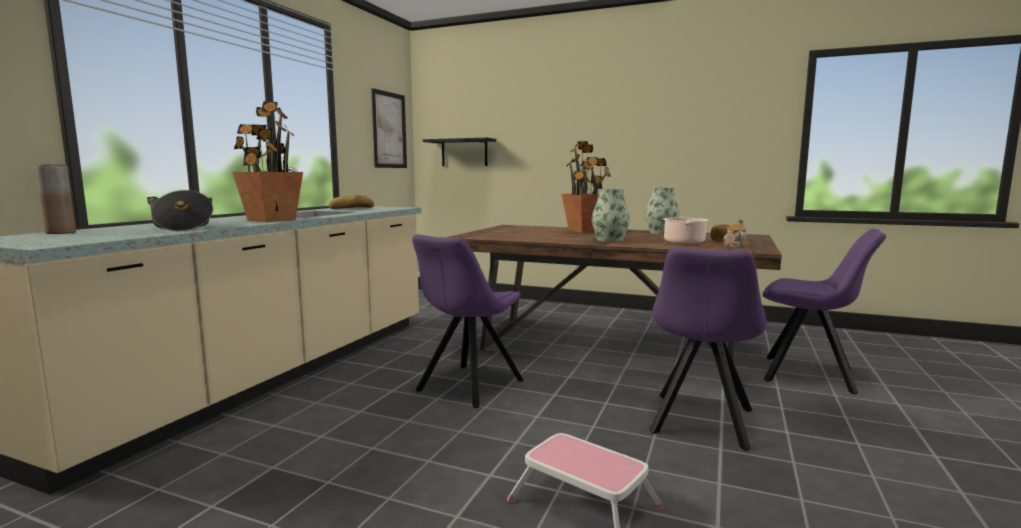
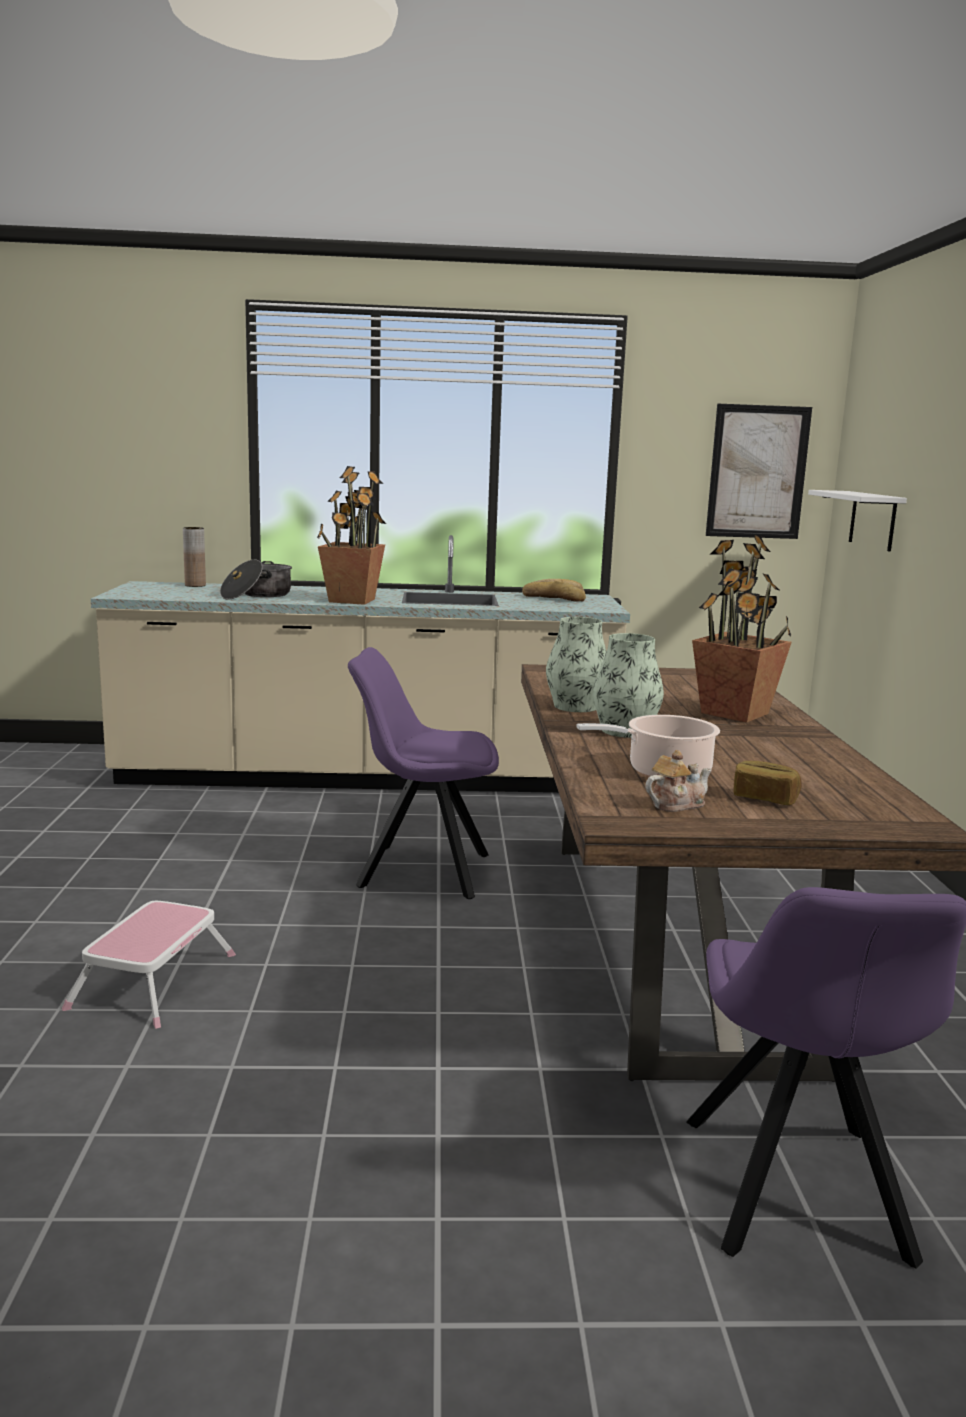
camera: 65 degrees right, 5 degrees up
black shelf [423,138,496,166] -> white shelf [808,490,907,552]
vase [645,187,680,234] -> vase moved to [546,617,607,712]
purple chair [649,247,767,451] -> none

